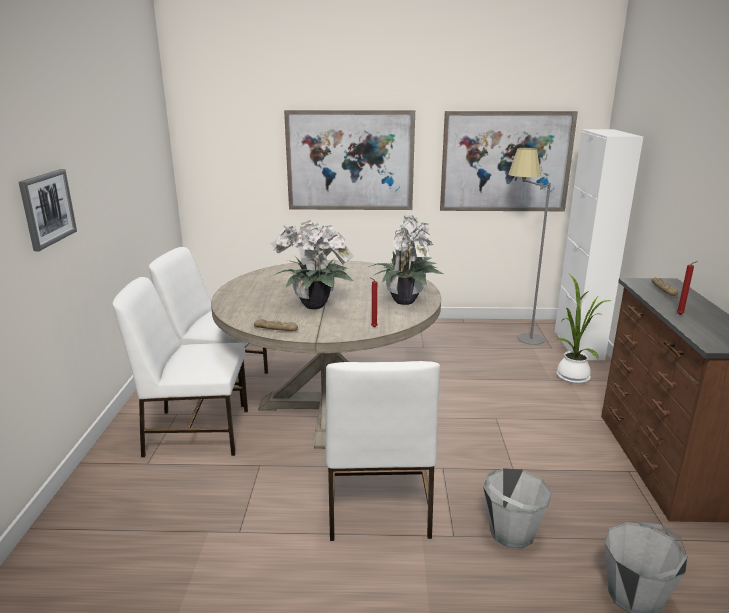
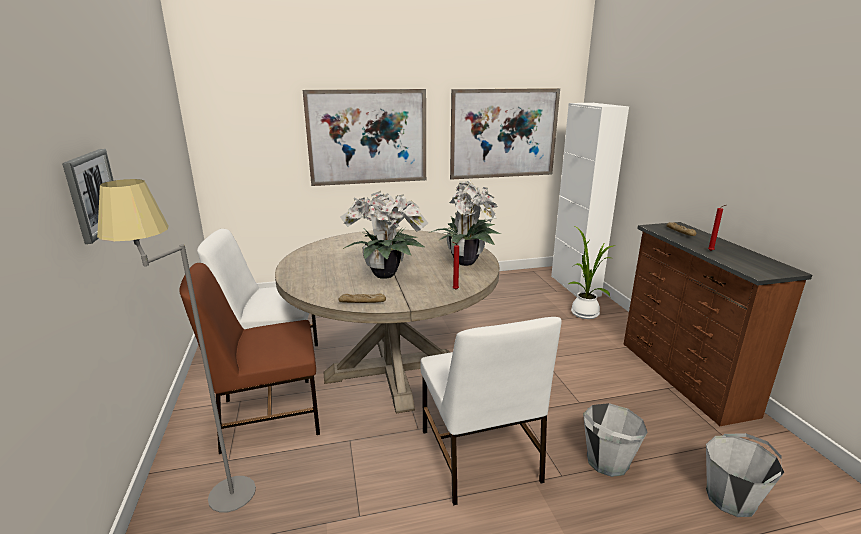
camera: 15 degrees left, 0 degrees up
white chair [112,277,248,457] -> brown chair [179,263,320,454]
grey floor lamp [508,148,551,345] -> grey floor lamp moved to [97,179,256,512]

